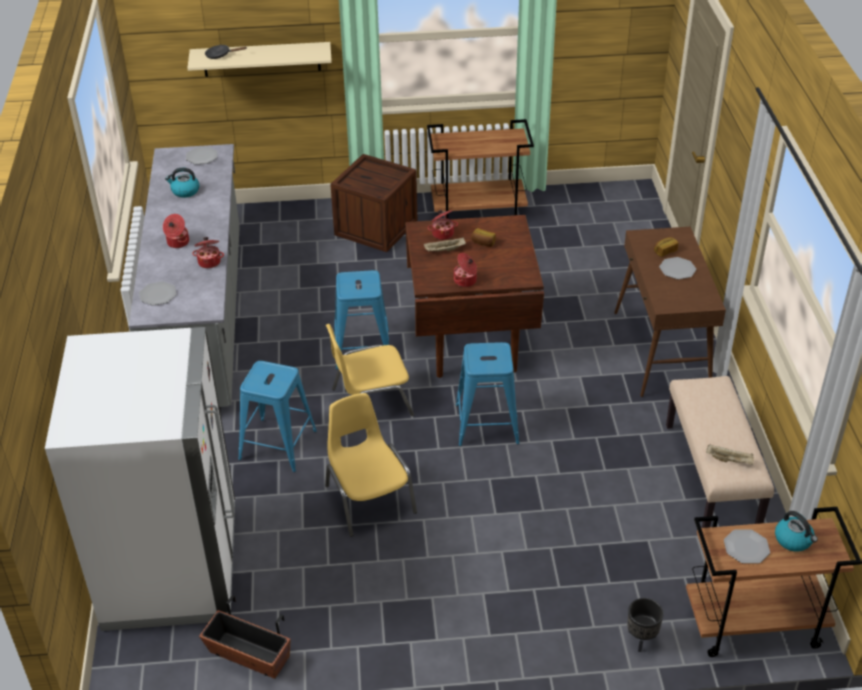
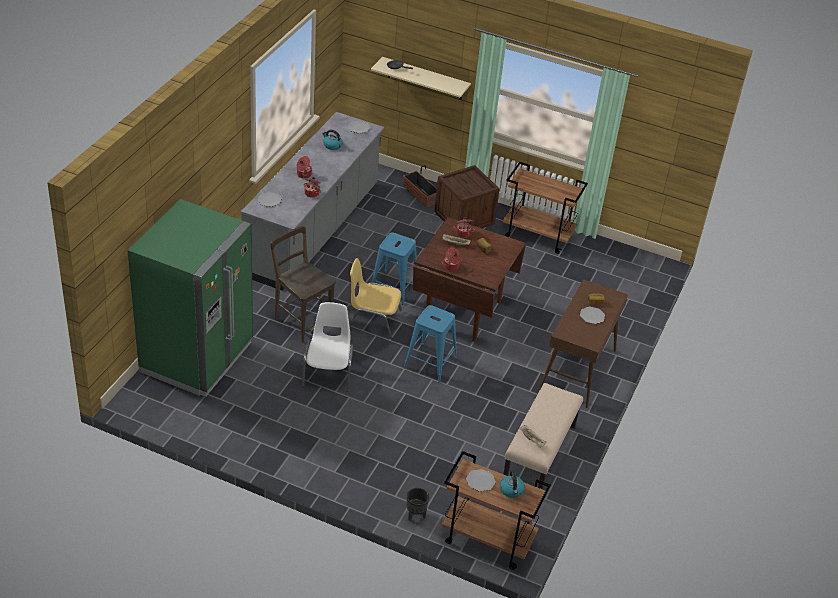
camera: 25 degrees right, 0 degrees up
white fridge [45,327,235,631] -> green fridge [127,199,253,397]
planter [199,595,291,679] -> planter moved to [403,165,437,208]
blue stool [238,361,317,472] -> brown chair [270,226,336,343]
yellow chair [325,393,417,537] -> white chair [302,302,353,392]

